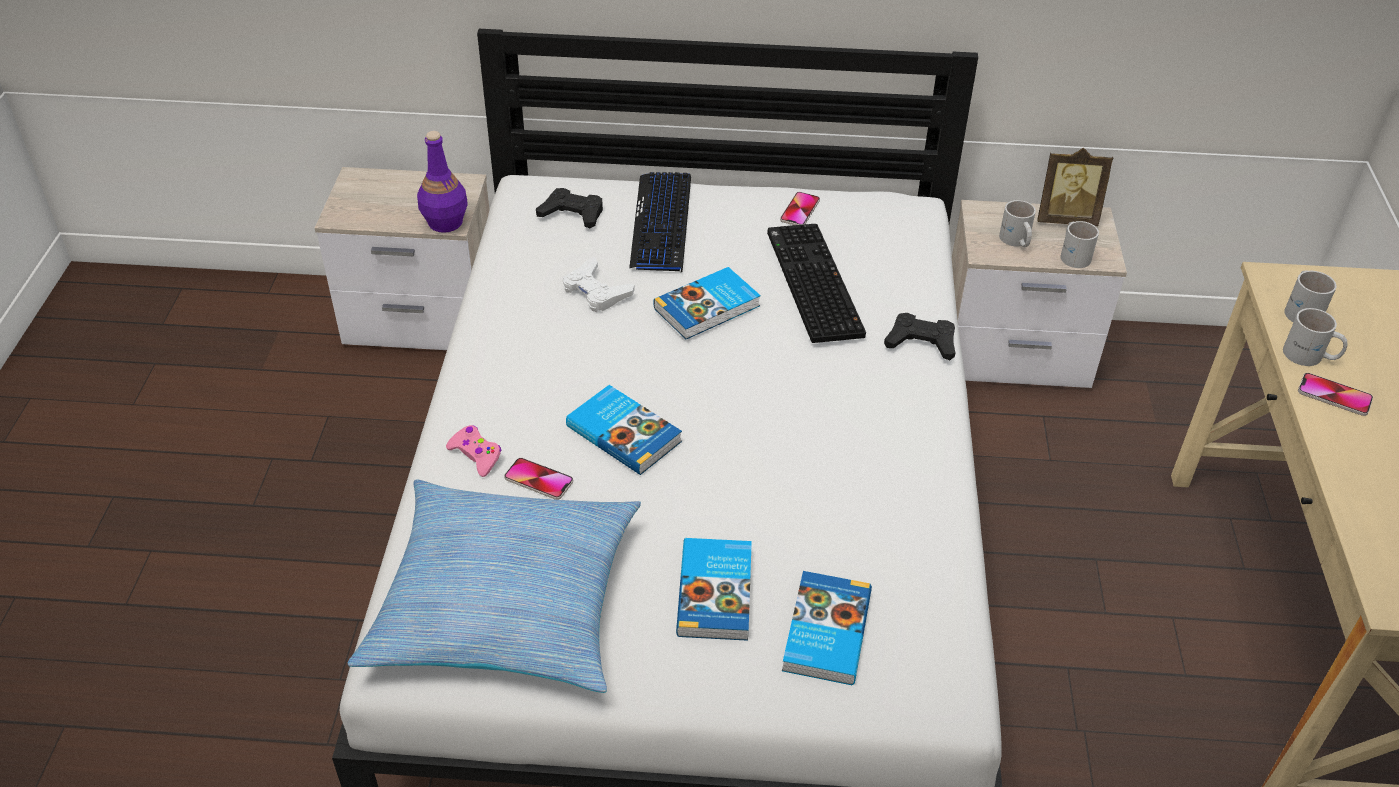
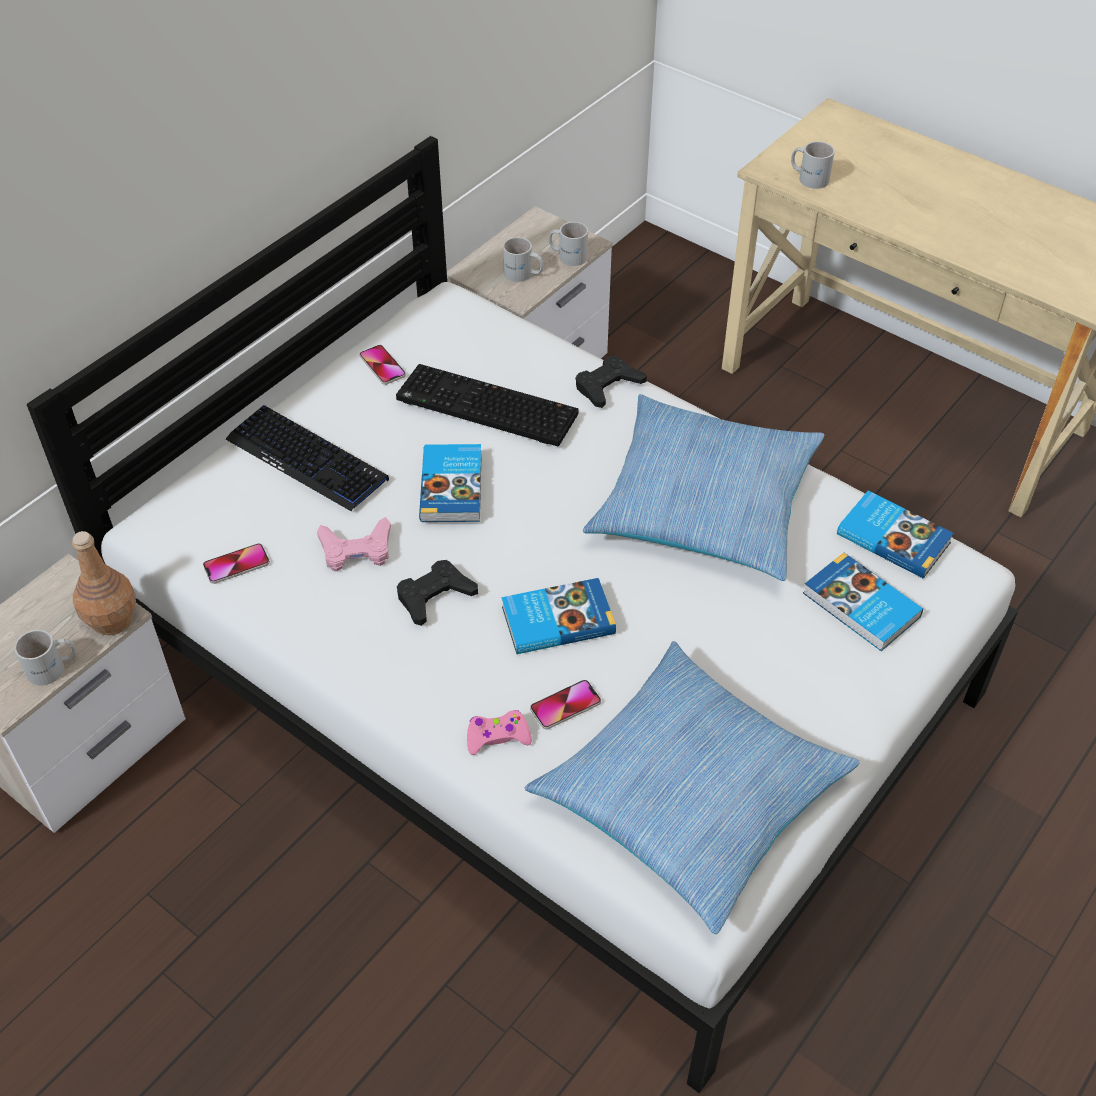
camera: 55 degrees left, 5 degrees up
purple bottle [417,131,468,233] -> brown bottle [72,531,136,635]
black game controller [536,188,603,228] -> black game controller moved to [397,560,478,626]
white game controller [563,257,635,312] -> pink game controller [317,517,391,571]
book [676,538,752,641] -> book moved to [837,491,954,579]
picture frame [1037,148,1113,226] -> none
white mug [1283,308,1348,366] -> white mug moved to [14,630,76,686]
phone [1298,373,1373,416] -> phone moved to [203,543,270,584]
none -> pillow [583,394,824,581]

